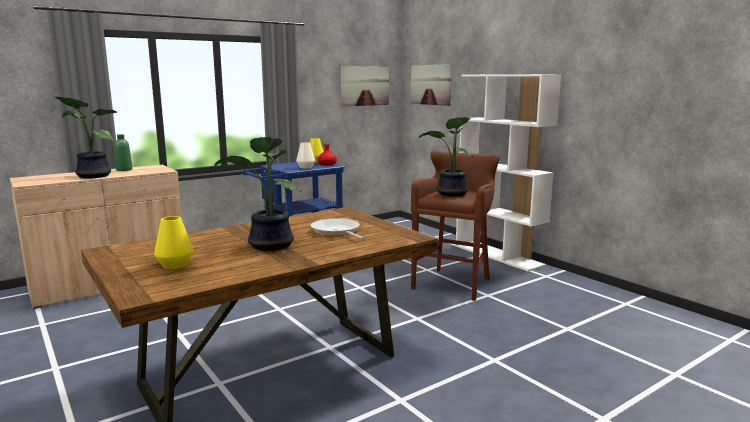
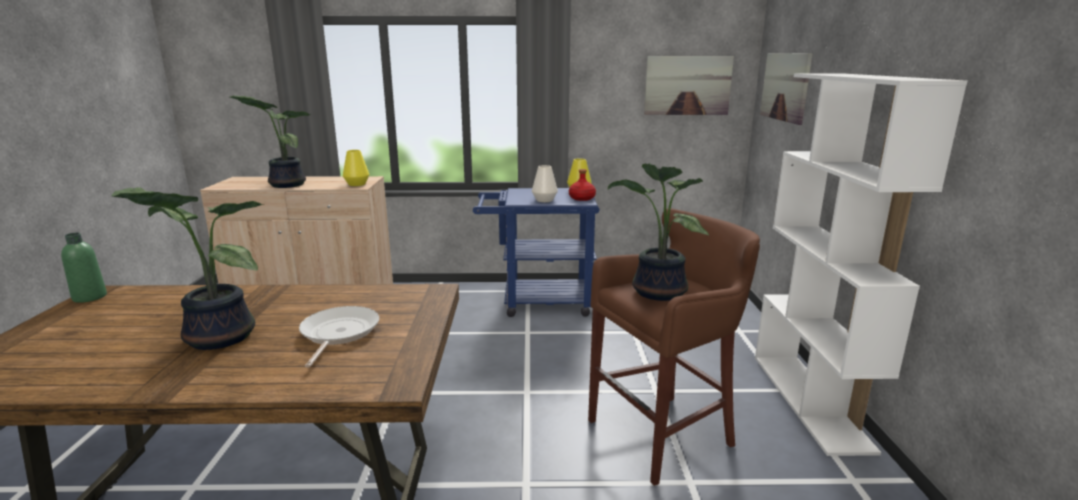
camera: 35 degrees right, 5 degrees up
green bottle [114,134,132,171] -> green bottle moved to [61,233,107,303]
yellow vase [154,216,193,269] -> yellow vase moved to [343,150,369,186]

